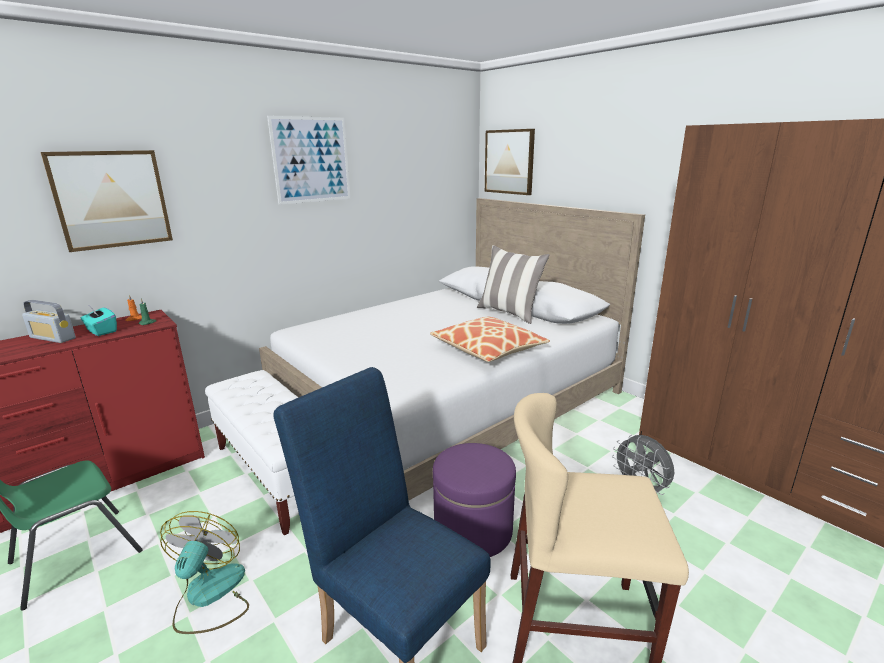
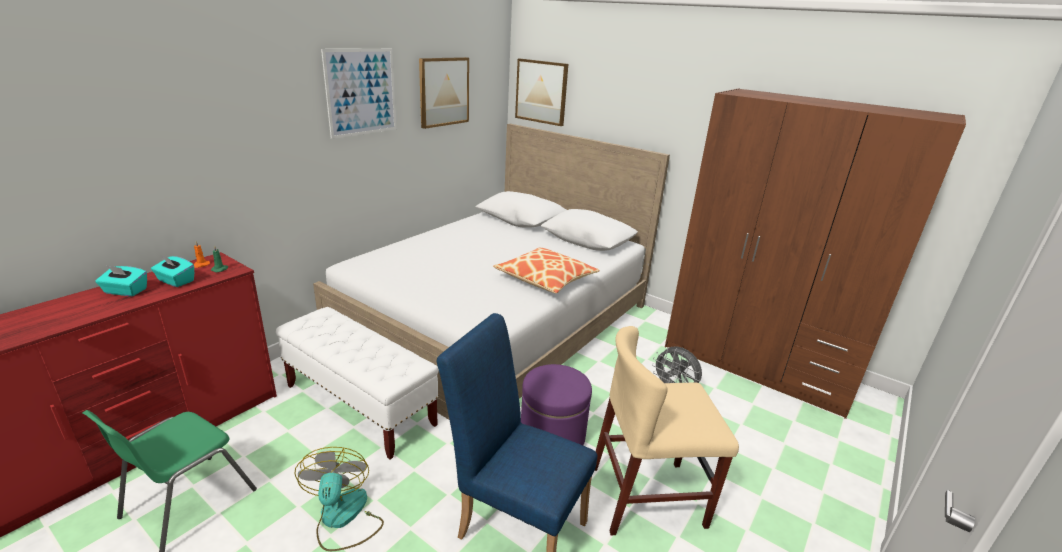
camera: 15 degrees left, 5 degrees up
radio [22,300,76,343] -> turquoise tissue box [95,266,147,296]
picture [41,150,173,252] -> picture moved to [419,57,469,129]
pillow [477,245,549,324] -> none

